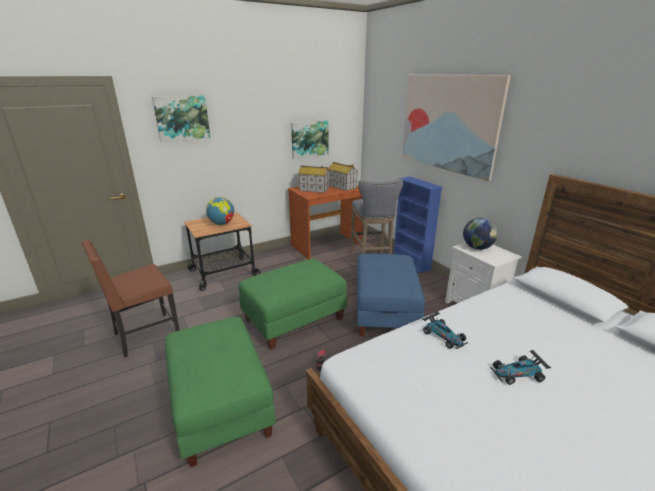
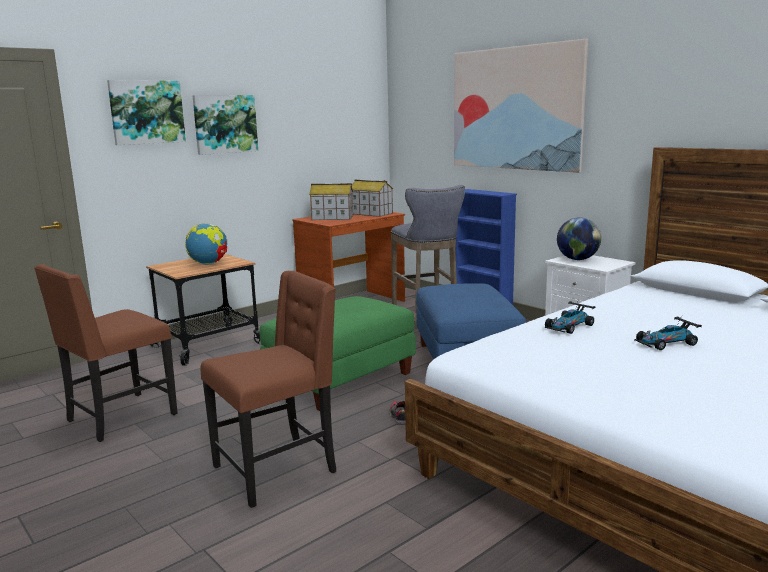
camera: 10 degrees left, 10 degrees down
green ottoman [165,317,276,467] -> brown chair [201,271,336,508]
picture [291,120,328,159] -> picture moved to [192,95,258,155]
toy car [422,311,468,349] -> toy car turned 90 degrees clockwise [545,301,596,334]

